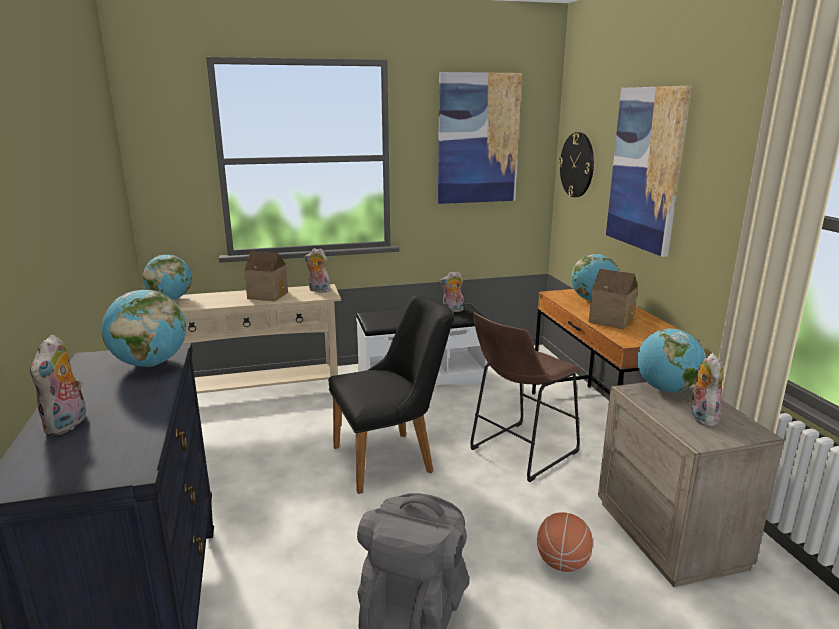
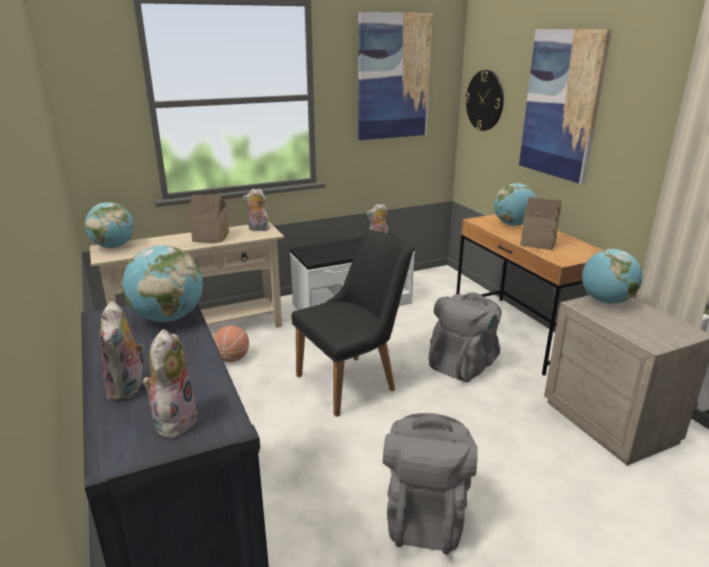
camera: 10 degrees left, 5 degrees up
brown stool [470,312,580,482] -> grey backpack [428,292,502,382]
basketball [537,512,593,572] -> basketball moved to [213,325,249,362]
plush toy [690,353,723,427] -> plush toy moved to [143,329,198,439]

